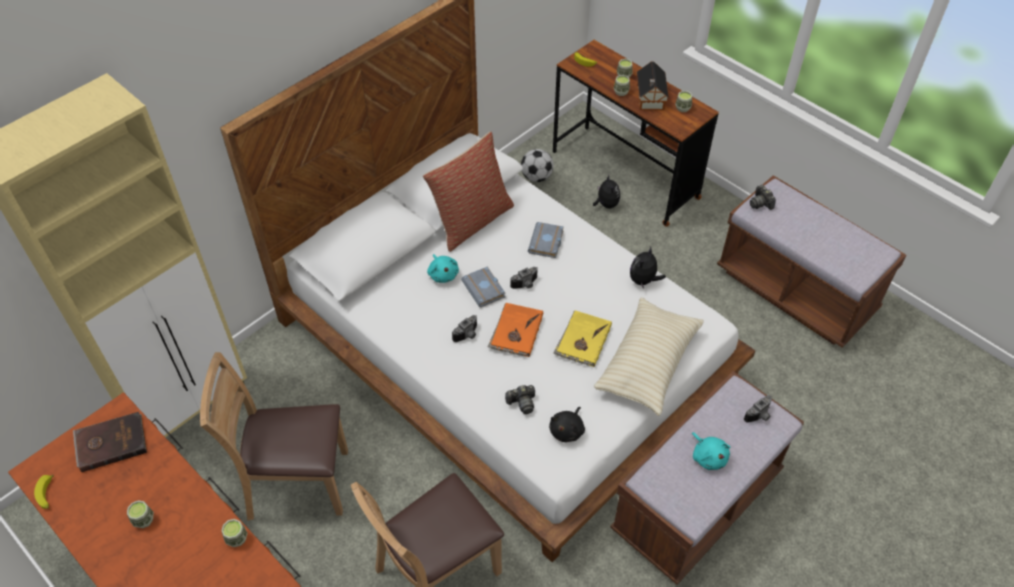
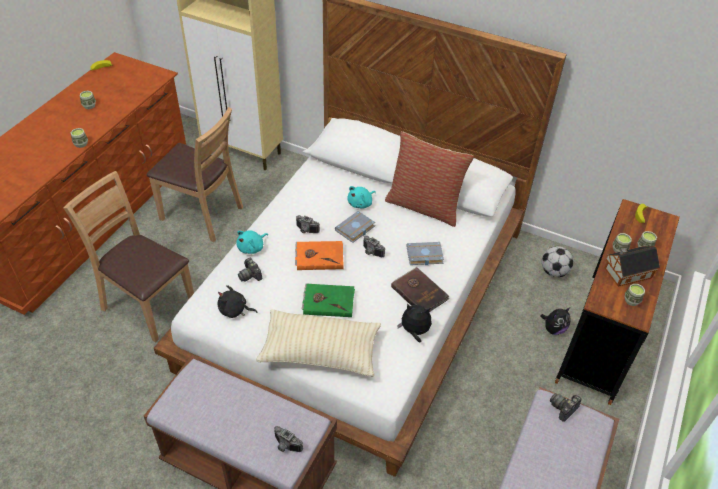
camera: 70 degrees right, 5 degrees down
brown book [73,412,147,472] -> brown book moved to [391,267,449,312]
brown chair [200,352,348,521] -> brown chair turned 135 degrees clockwise [147,107,243,242]
yellow book [553,310,612,367] -> green book [302,283,355,317]
turquoise plush toy [692,432,731,470] -> turquoise plush toy moved to [236,230,268,254]

